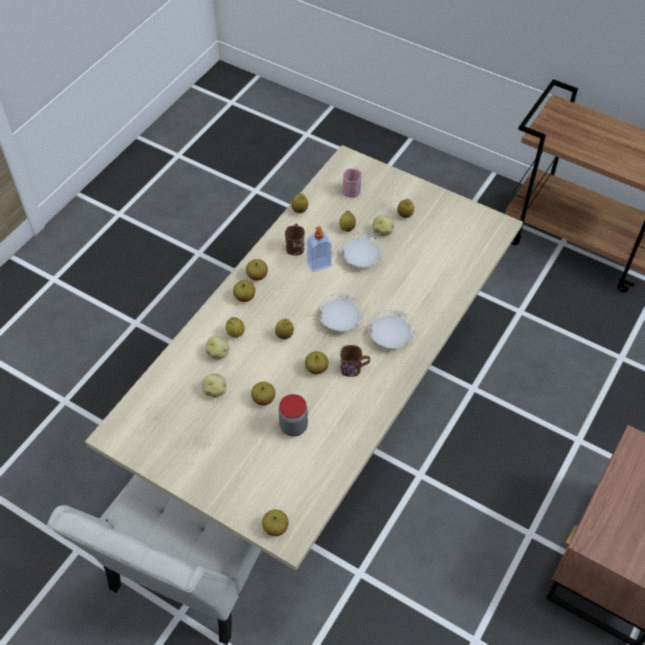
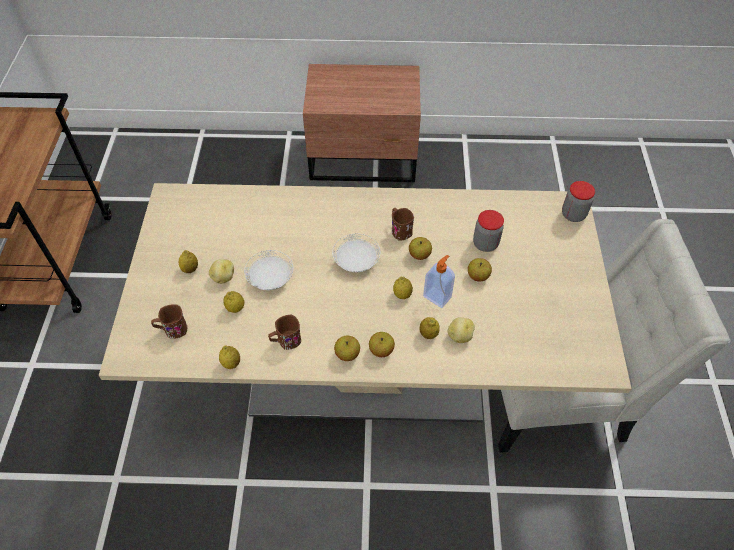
camera: 120 degrees left, 0 degrees up
potato [202,373,227,398] -> none
apple [262,510,289,536] -> jar [562,181,595,222]
soap dispenser [307,226,332,272] -> soap dispenser moved to [423,255,455,308]
pink mug [343,168,362,198] -> brown mug [151,304,187,339]
white plate [368,310,415,349] -> none

